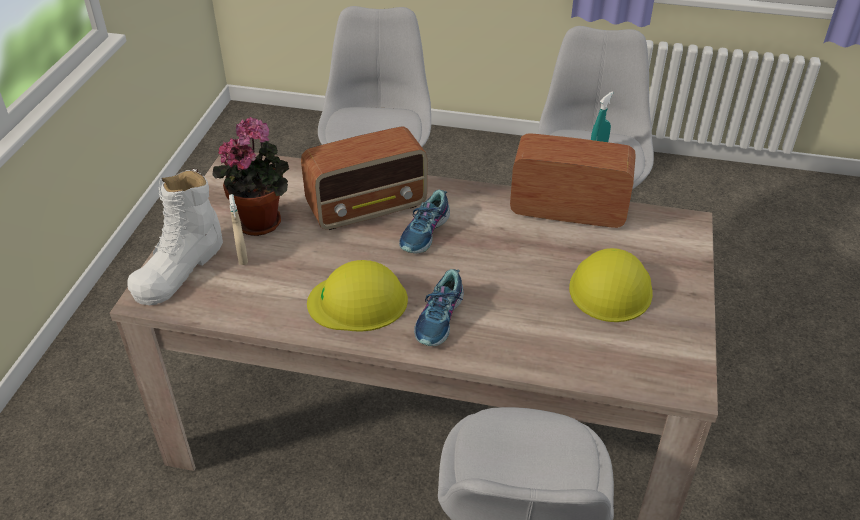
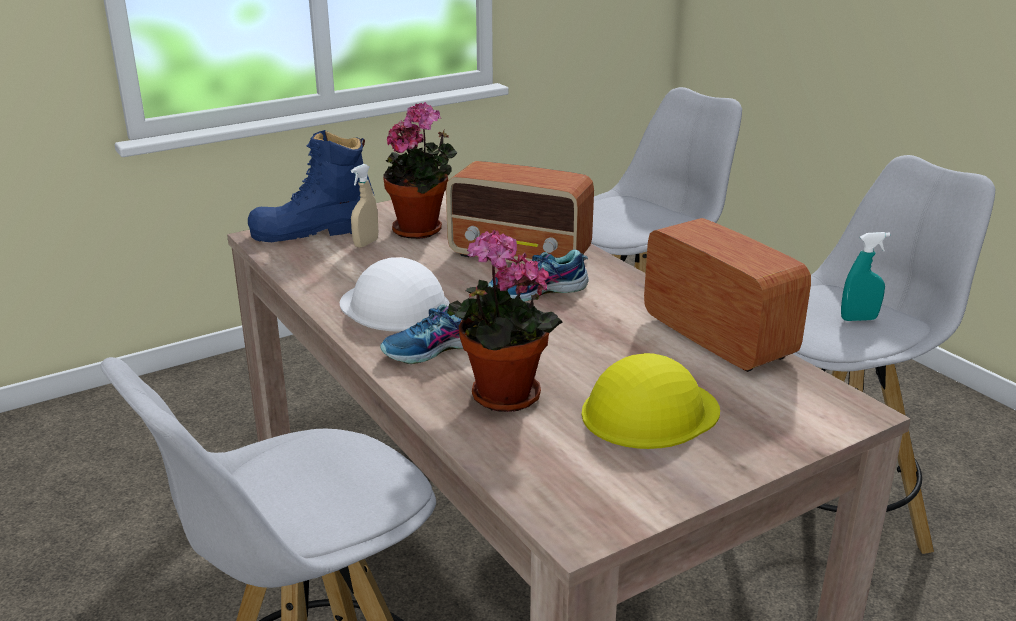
camera: 45 degrees right, 15 degrees down
white boot [127,169,223,305] -> blue boot [248,130,374,242]
yellow hard hat [307,260,408,331] -> white hard hat [340,257,450,331]
none -> potted plant [447,230,563,412]

